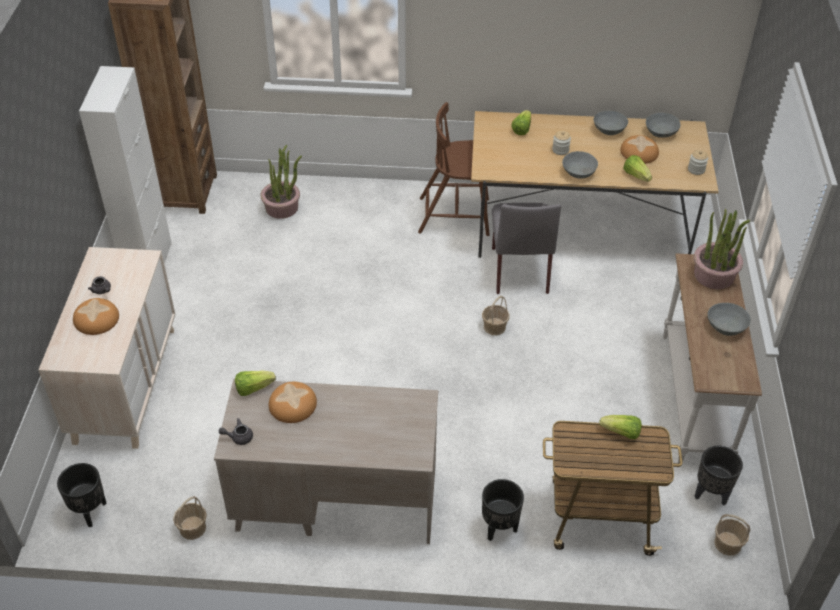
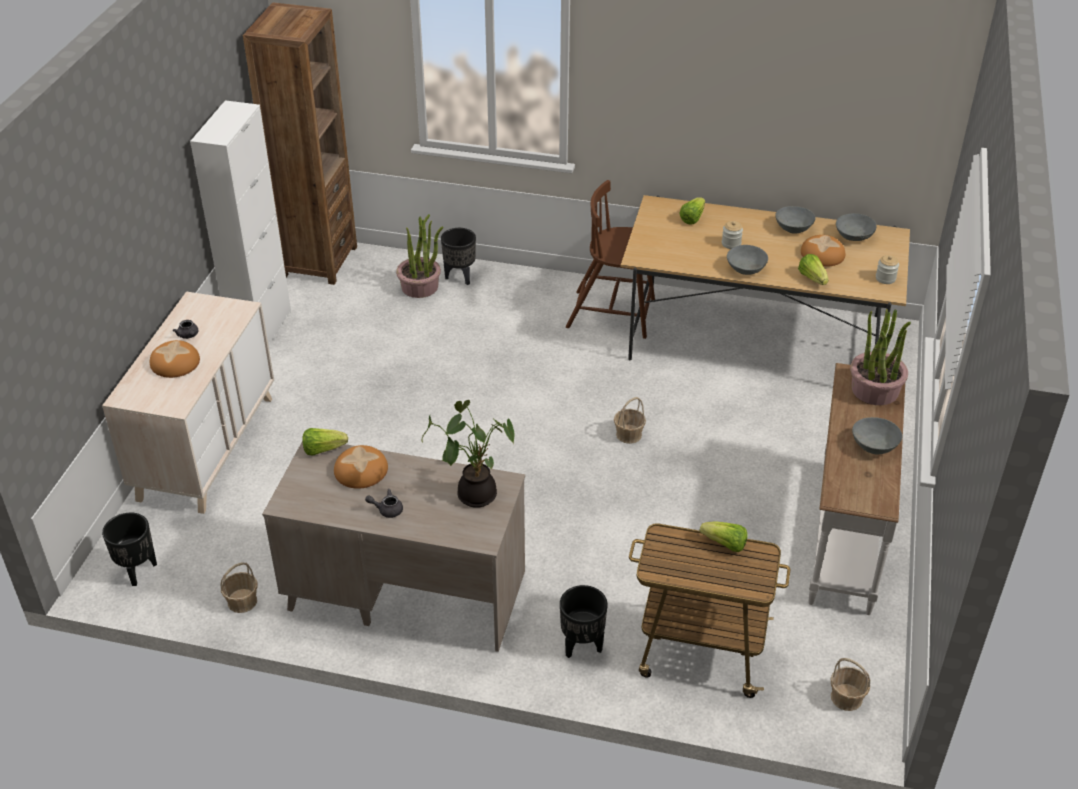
camera: 10 degrees right, 5 degrees down
grey teapot [219,418,253,445] -> grey teapot moved to [365,489,403,518]
grey chair [492,203,561,294] -> none
black planter [694,446,743,505] -> black planter moved to [441,228,476,285]
none -> potted plant [422,400,515,508]

